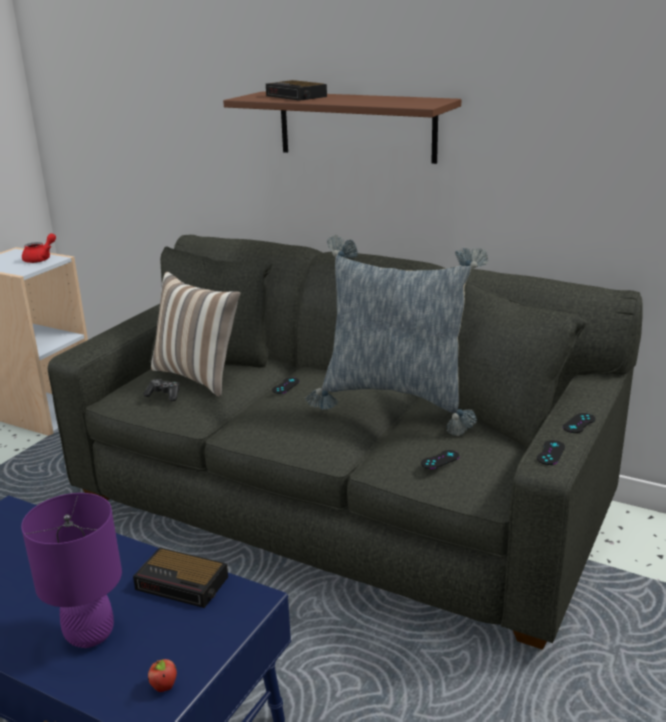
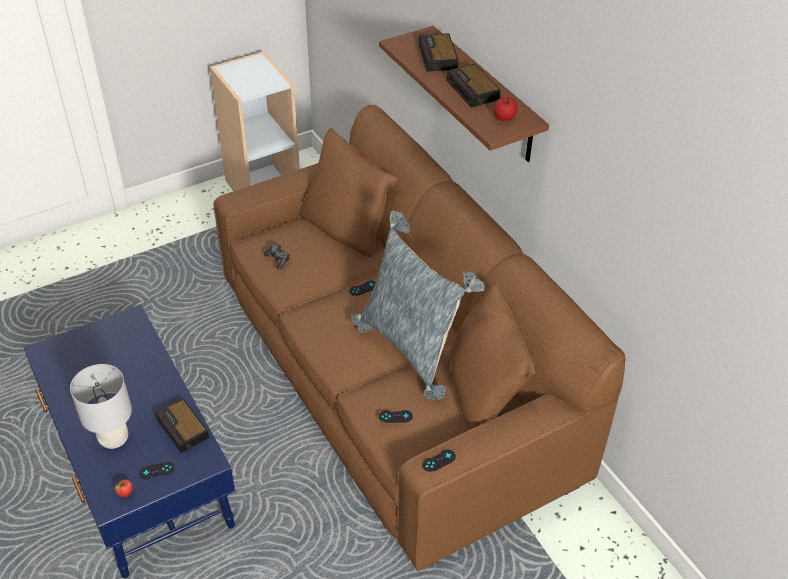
camera: 30 degrees right, 20 degrees up
purple table lamp [21,493,122,648] -> grey table lamp [70,364,132,449]
red teapot [22,233,56,263] -> none
grey sofa [48,235,643,650] -> brown sofa [213,105,625,572]
pillow [151,272,240,397] -> none
black game controller [563,413,595,433] -> black game controller moved to [139,462,175,480]
none -> alarm clock [446,64,501,107]
none -> apple [494,97,517,121]

